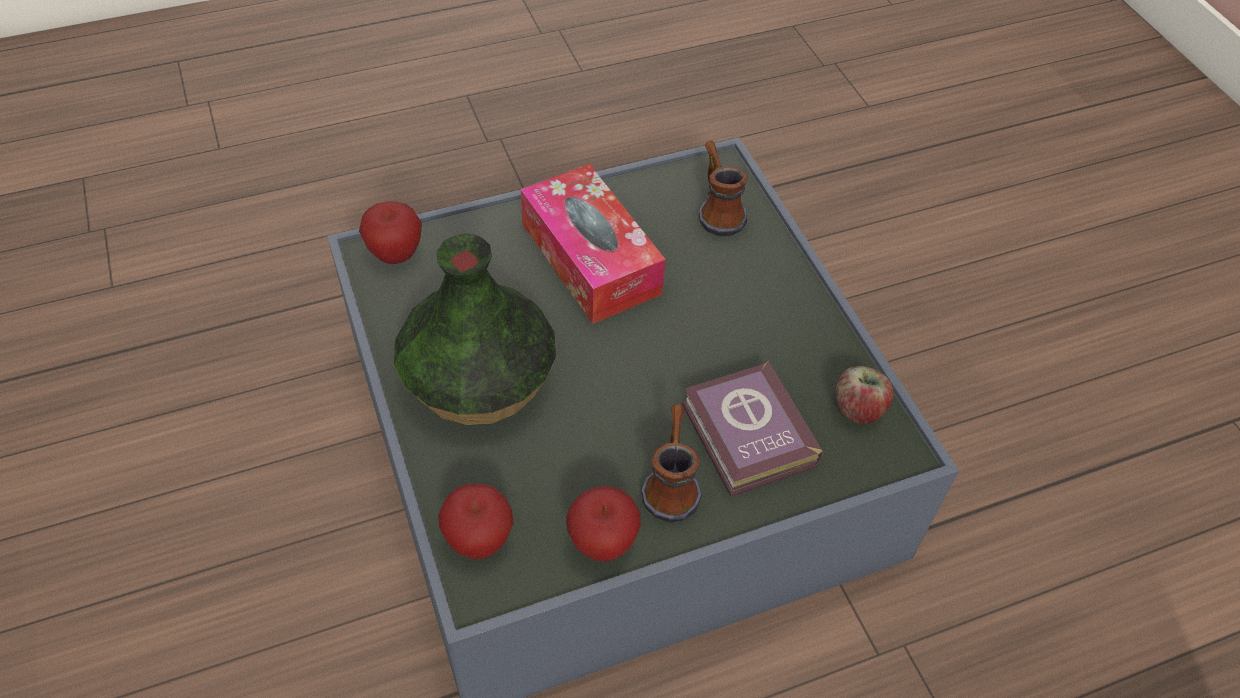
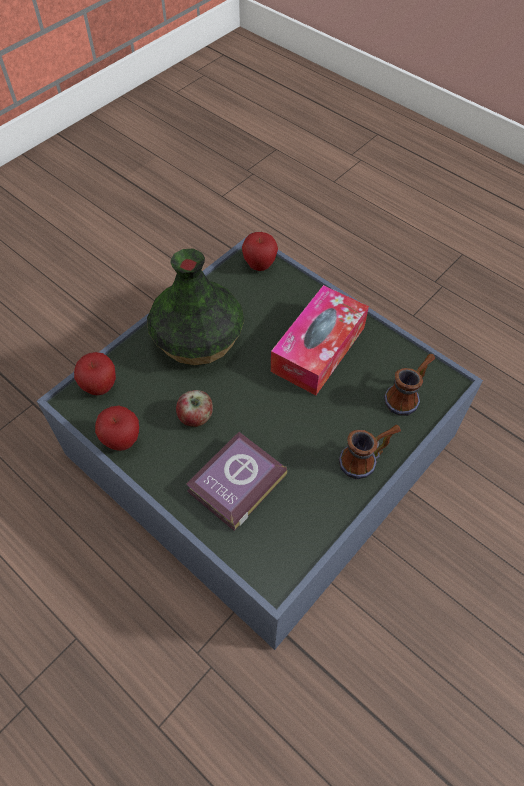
camera: 65 degrees right, 5 degrees up
mug [641,404,702,523] -> mug moved to [339,425,401,480]
apple [836,366,894,424] -> apple moved to [176,390,213,427]

